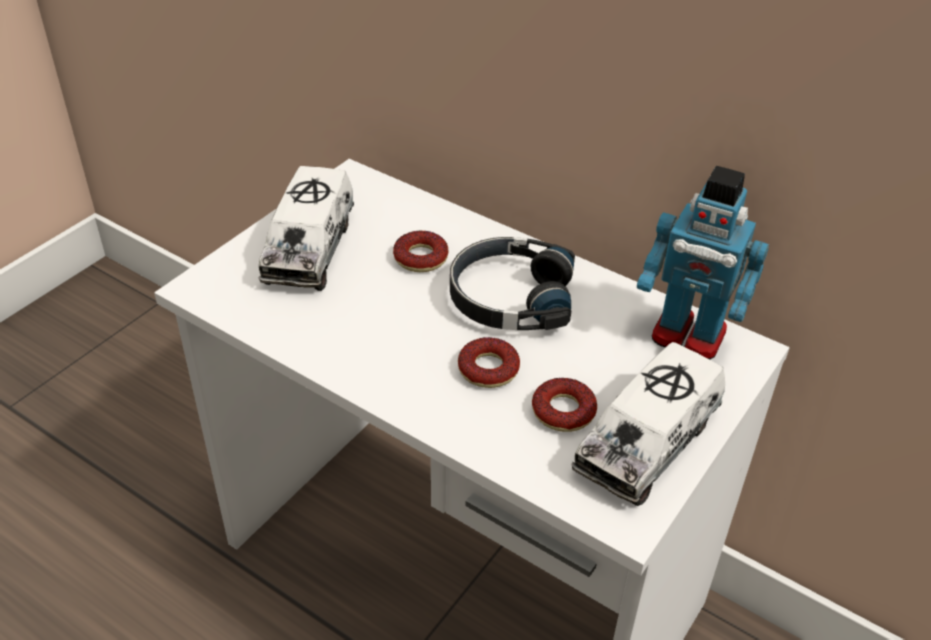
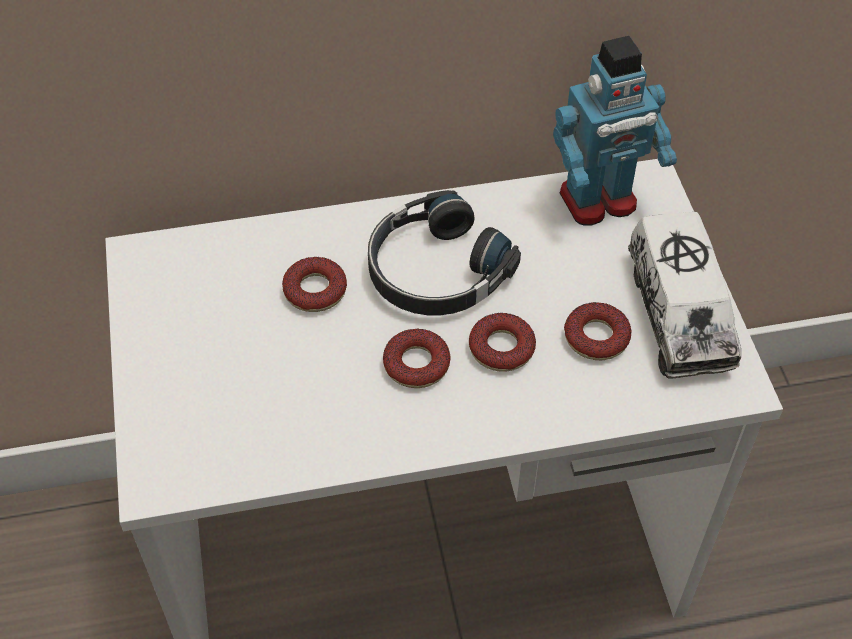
camera: 45 degrees left, 10 degrees up
toy truck [259,166,354,291] -> none
none -> donut [383,329,451,388]

